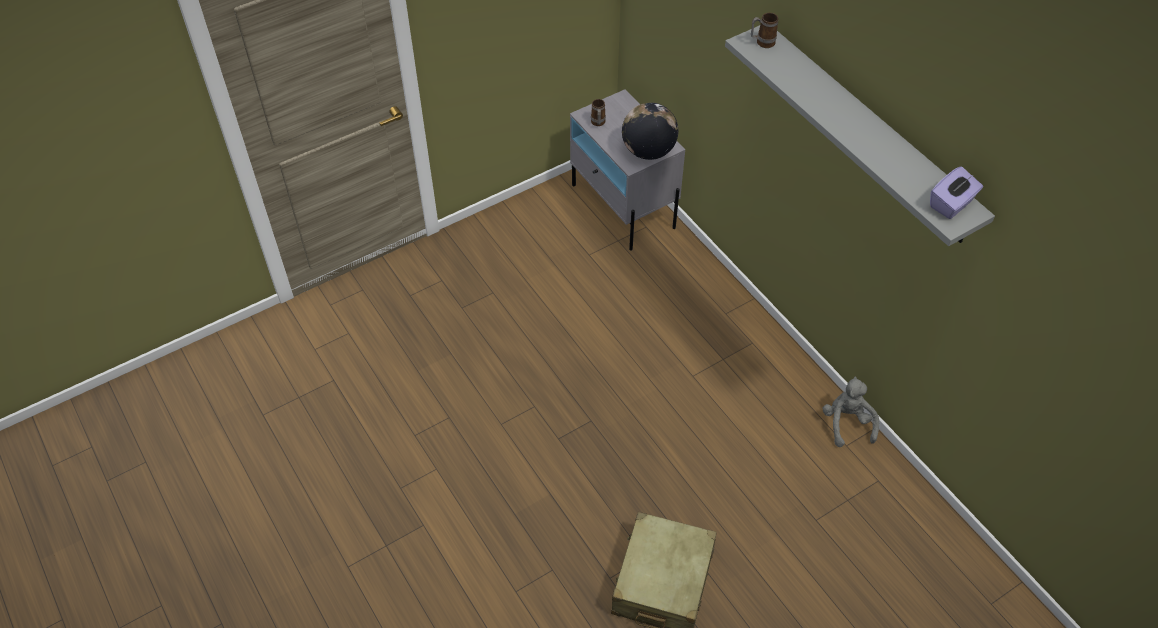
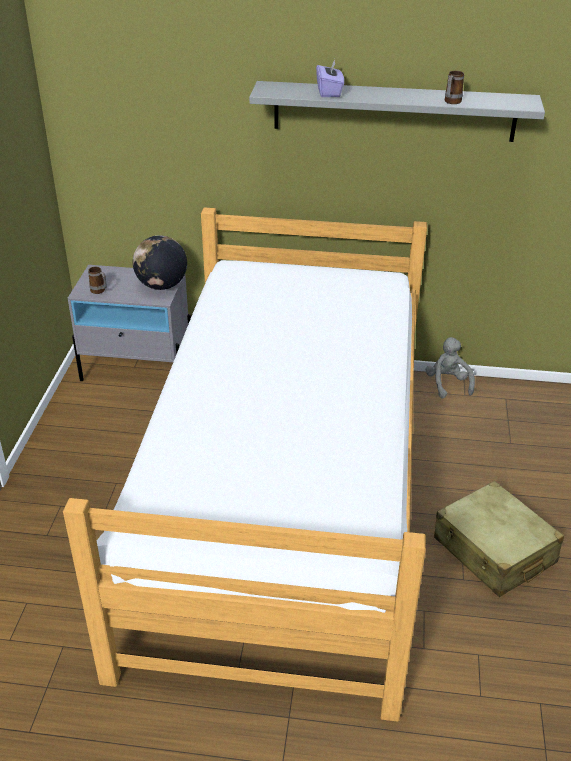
camera: 50 degrees left, 15 degrees down
mug [751,13,778,48] -> mug moved to [445,71,464,104]
grey plush toy [823,376,879,447] -> grey plush toy turned 45 degrees clockwise [425,337,475,399]
purple tissue box [930,166,983,219] -> purple tissue box moved to [316,59,344,97]
none -> bed [63,208,427,722]

